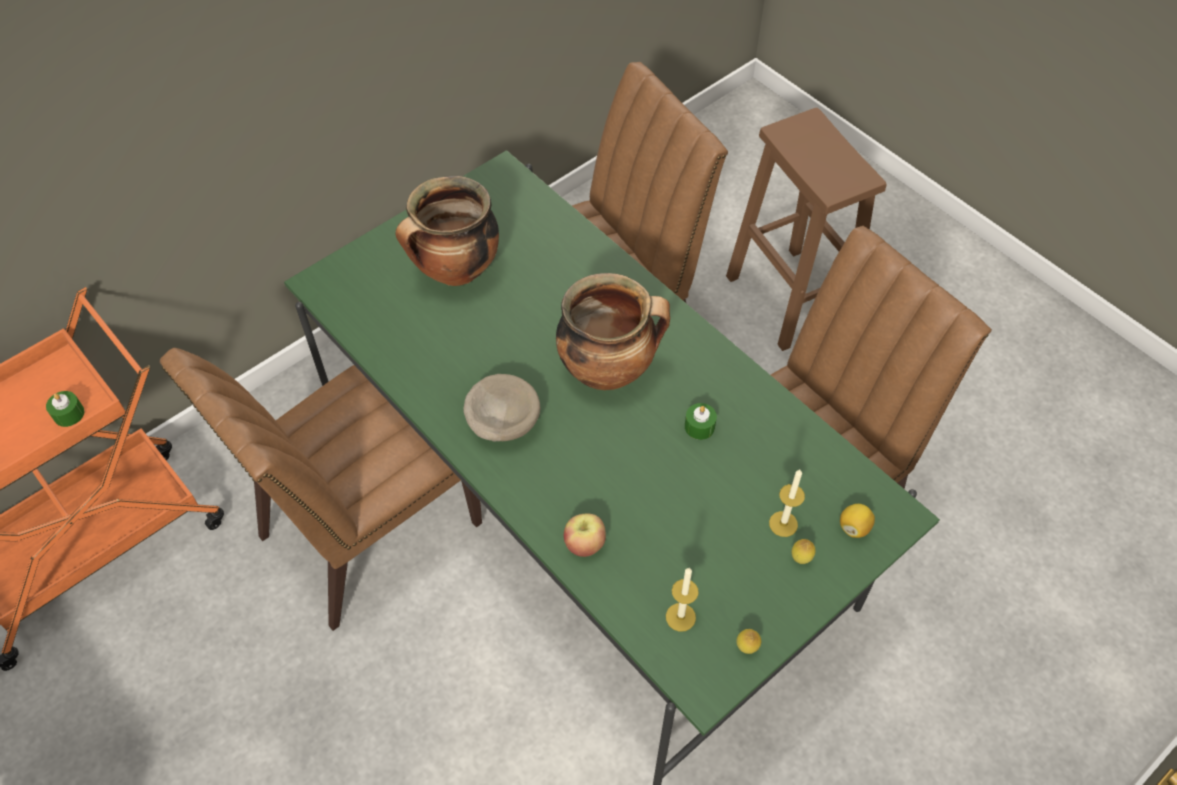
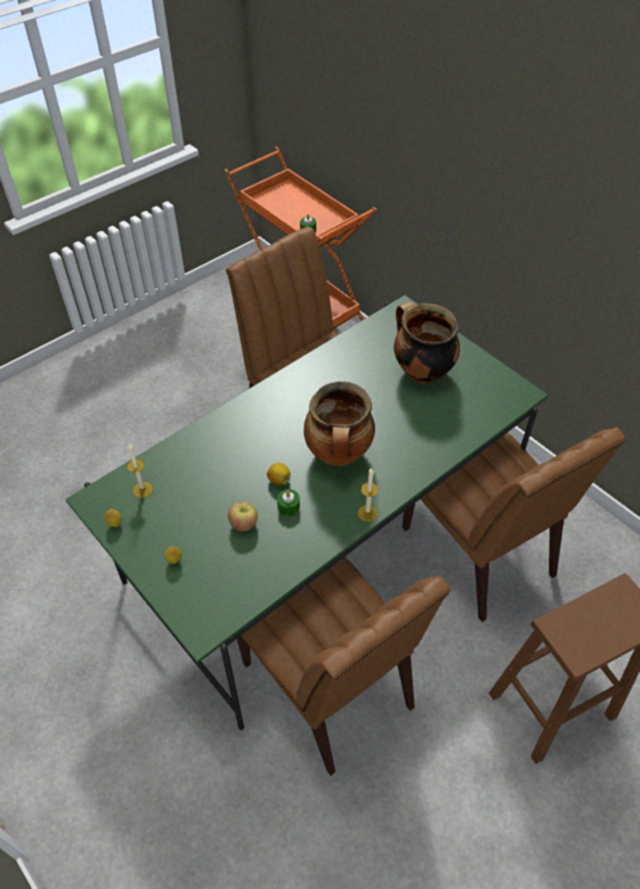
camera: 90 degrees right, 5 degrees down
beige bowl [463,374,540,442] -> none
apple [564,514,606,557] -> apple moved to [228,502,258,532]
candle [769,470,805,537] -> candle moved to [358,467,378,522]
lemon [840,504,875,538] -> lemon moved to [267,463,291,485]

